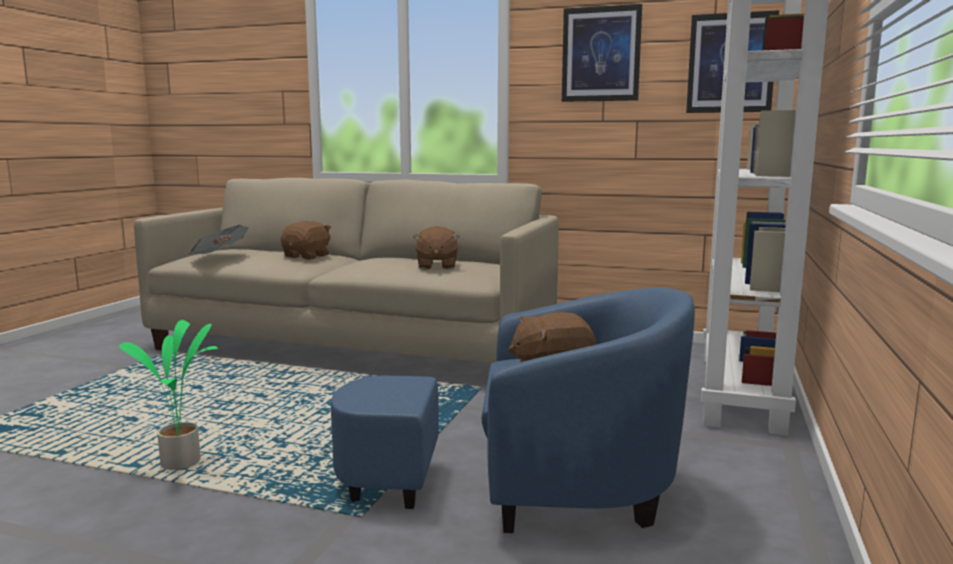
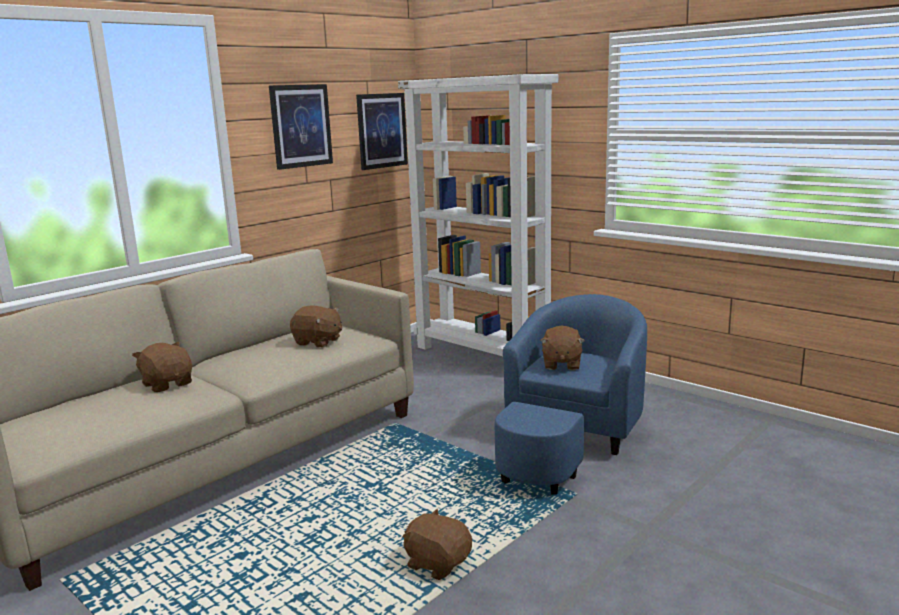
camera: 65 degrees left, 5 degrees up
potted plant [119,320,218,470] -> brown plush toy [403,509,472,580]
newspaper [188,225,249,255] -> none

